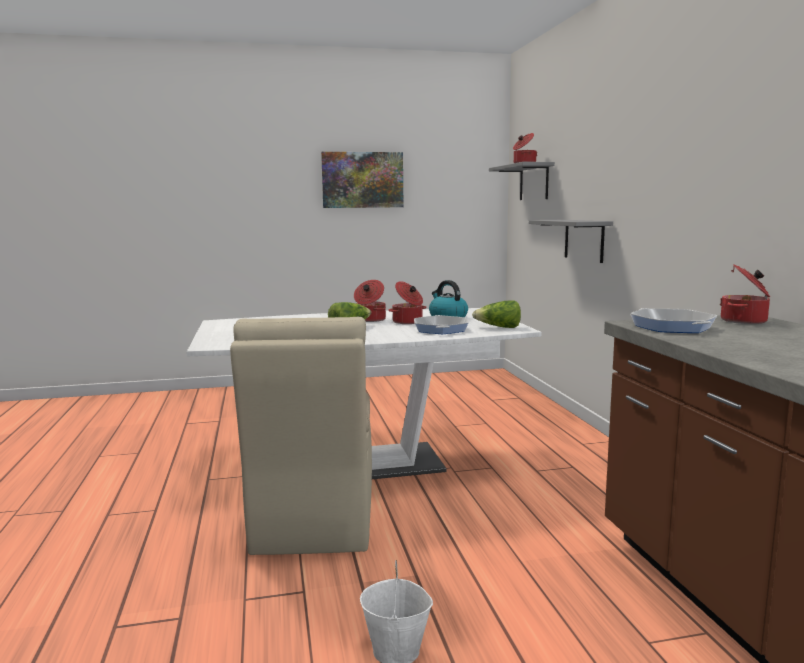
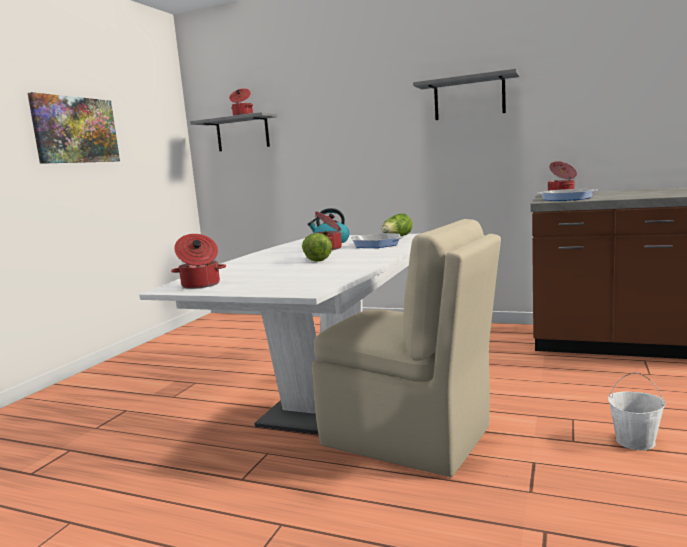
camera: 55 degrees left, 0 degrees up
cooking pot [354,280,386,322] -> cooking pot moved to [171,234,226,289]
grey shelf [529,220,613,263] -> grey shelf moved to [413,69,520,120]

